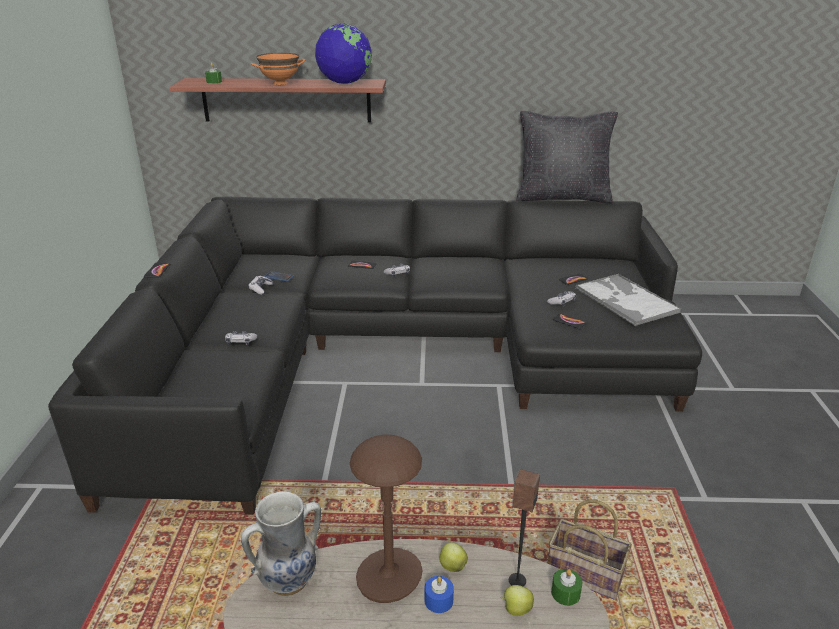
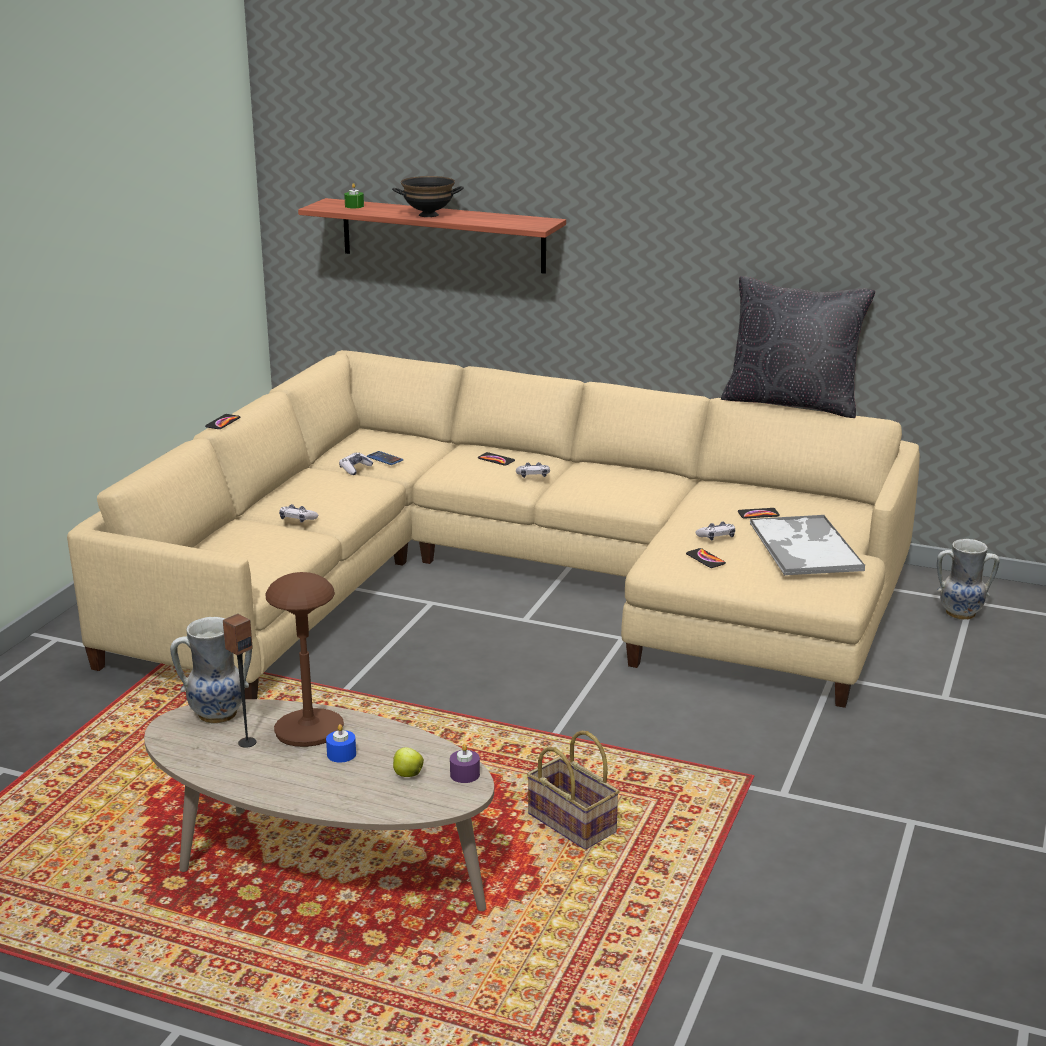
camera: 20 degrees right, 5 degrees down
black sofa [48,197,702,515] -> beige sofa [67,350,920,708]
orange bowl [250,53,305,85] -> black bowl [392,176,464,217]
globe [315,23,372,84] -> none
apple [439,542,468,572] -> none
speaker [509,469,540,586] -> speaker moved to [223,614,256,748]
green candle [551,569,582,606] -> purple candle [450,744,480,783]
none -> vase [937,539,1000,620]

